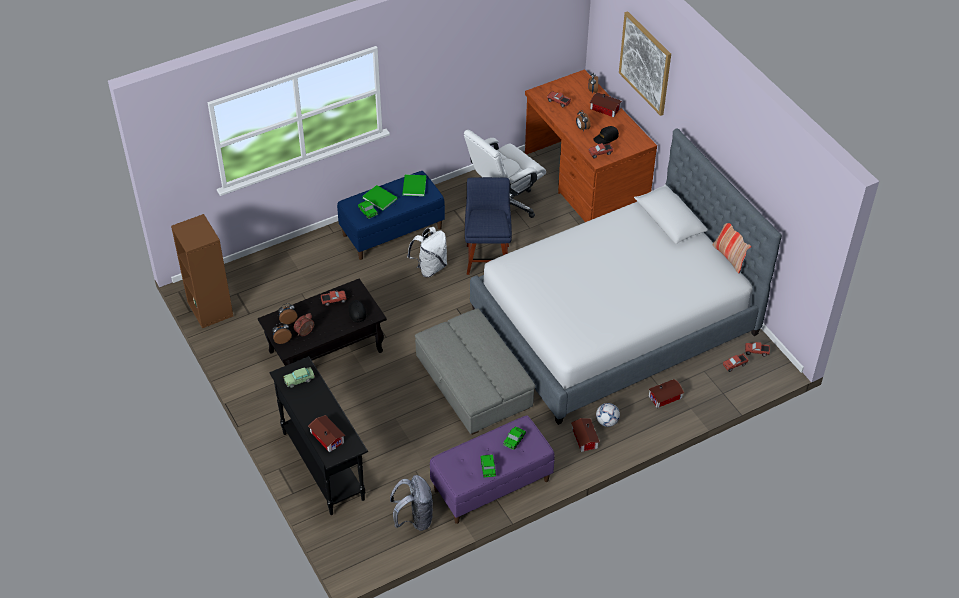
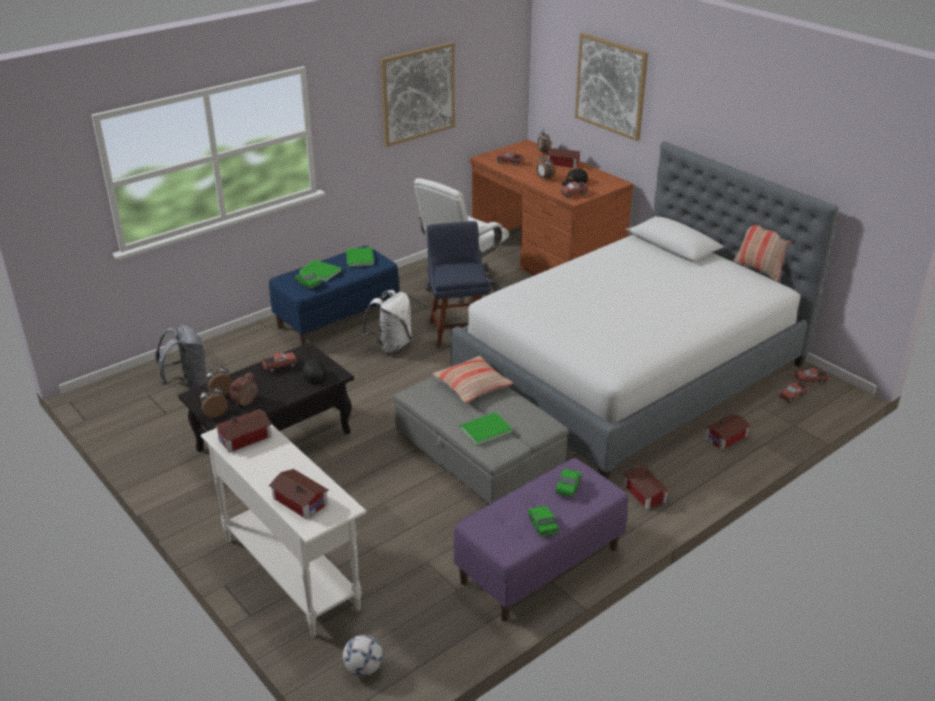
camera: 10 degrees left, 15 degrees down
brown bookcase [171,214,233,328] -> none
black console table [269,356,368,515] -> white console table [200,425,367,637]
toy car [283,367,315,388] -> toy house [214,409,272,453]
grey backpack [390,475,433,531] -> grey backpack moved to [156,325,206,390]
football [596,403,620,427] -> football moved to [343,635,383,676]
none -> picture [380,42,455,147]
none -> pillow [432,356,514,403]
none -> green book [460,412,513,446]

